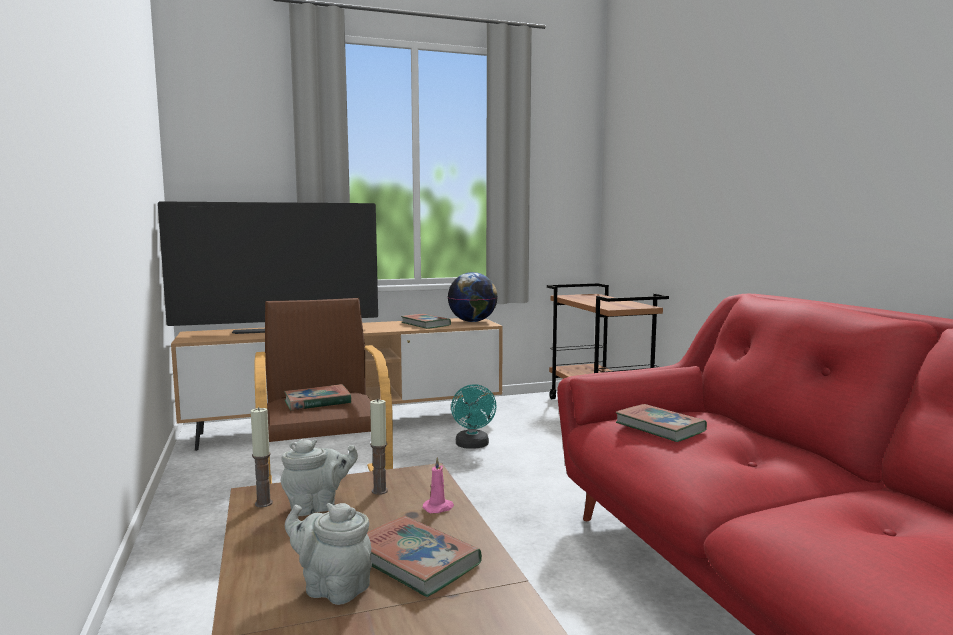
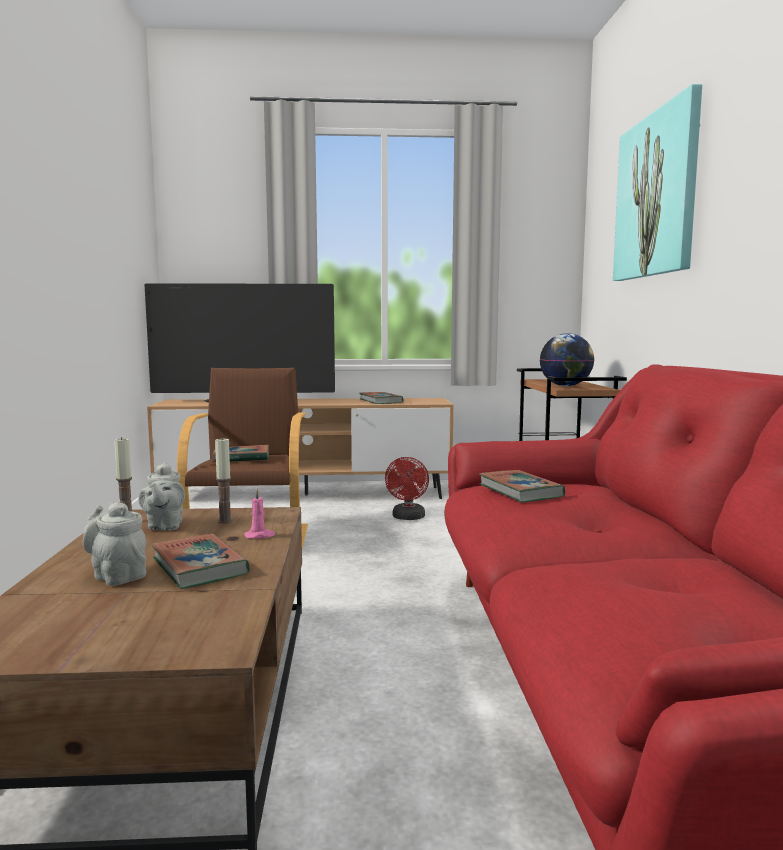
camera: 15 degrees right, 0 degrees up
grey teapot [281,439,358,516] -> grey teapot turned 90 degrees clockwise [138,462,185,531]
globe [448,272,498,322] -> globe moved to [540,333,594,386]
turquoise fan [451,384,496,449] -> red fan [385,457,429,520]
none -> picture [613,84,702,281]

